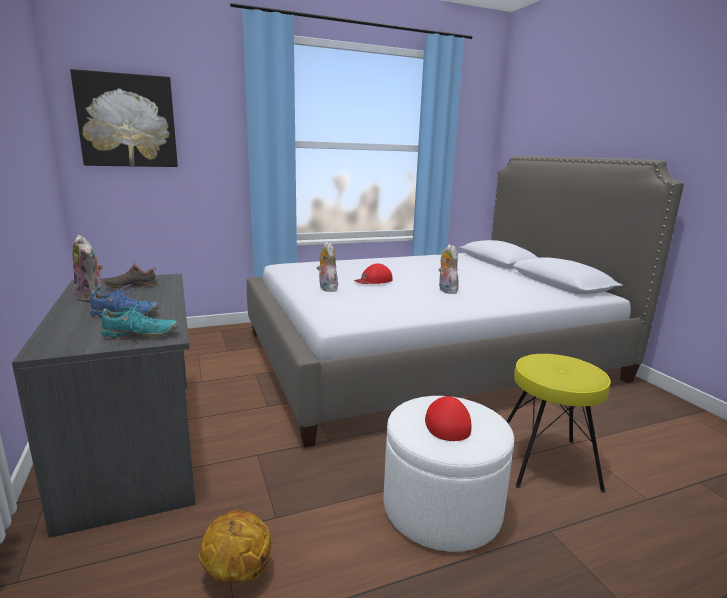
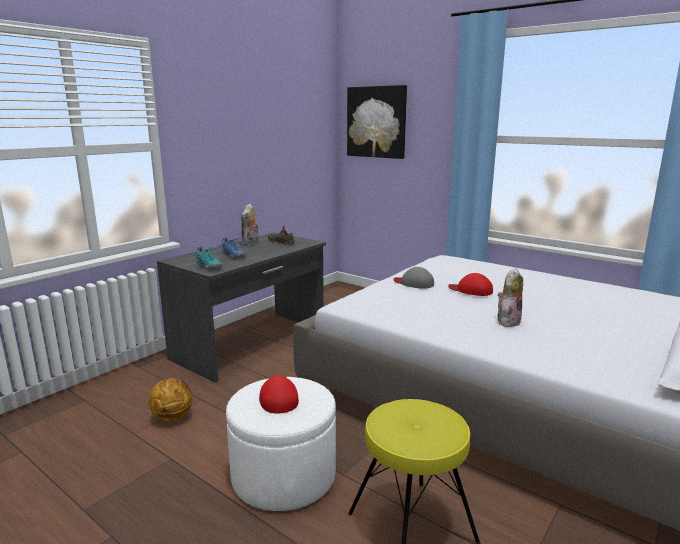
camera: 60 degrees right, 0 degrees up
plush toy [317,242,338,292] -> grey cap [393,267,434,289]
red cap [425,396,471,441] -> red cap turned 75 degrees counterclockwise [259,375,299,413]

